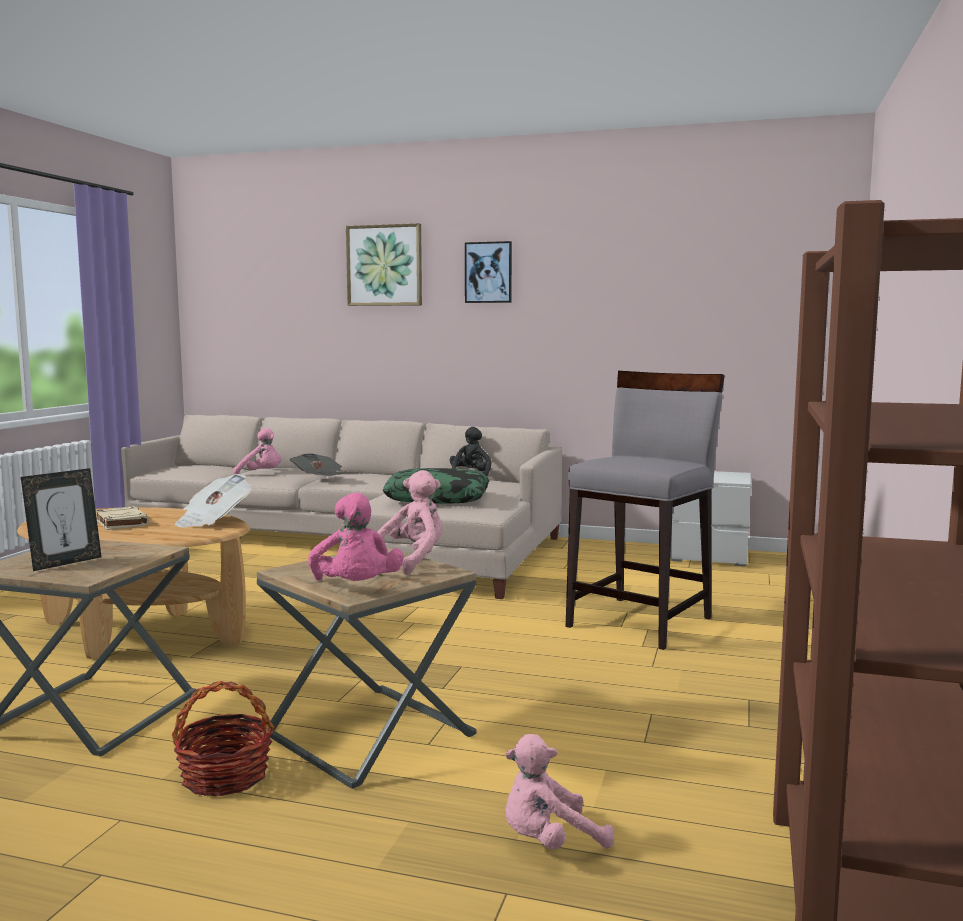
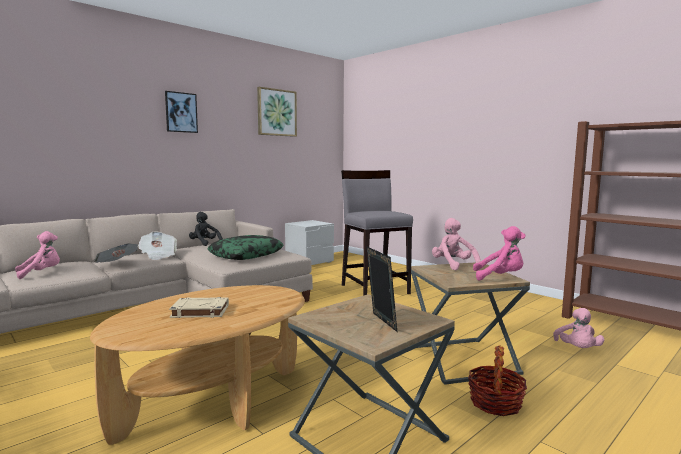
camera: 60 degrees left, 0 degrees up
newspaper [175,474,252,527] -> newspaper moved to [138,231,177,260]
picture [346,223,422,306] -> picture moved to [257,87,297,137]

